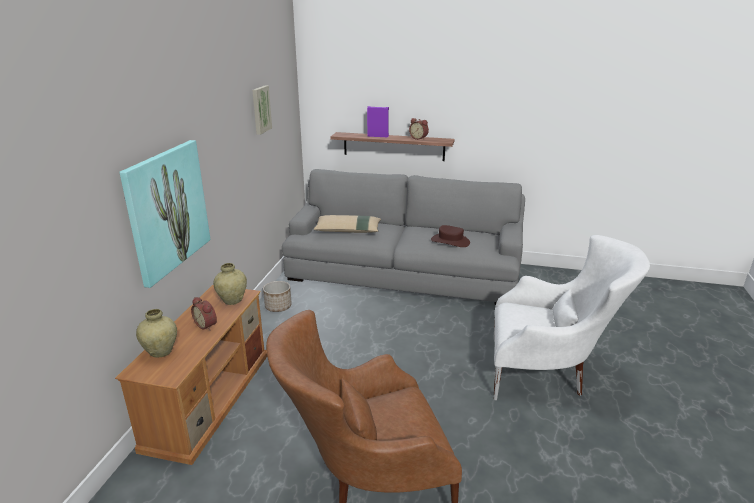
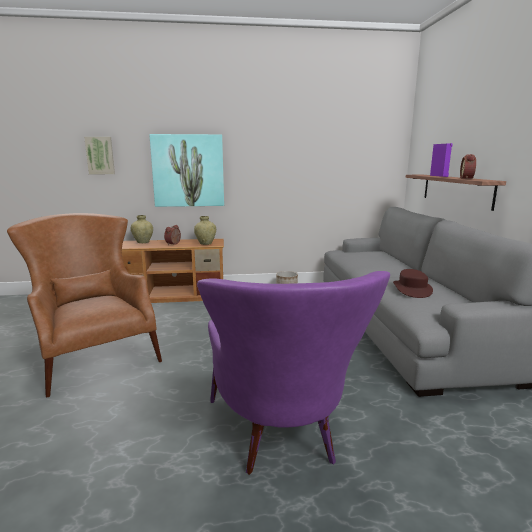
camera: 70 degrees right, 10 degrees down
picture [252,85,272,135] -> picture moved to [84,137,115,174]
beige pillow [314,215,381,233] -> none
white armchair [493,235,650,400] -> purple armchair [197,271,390,475]

